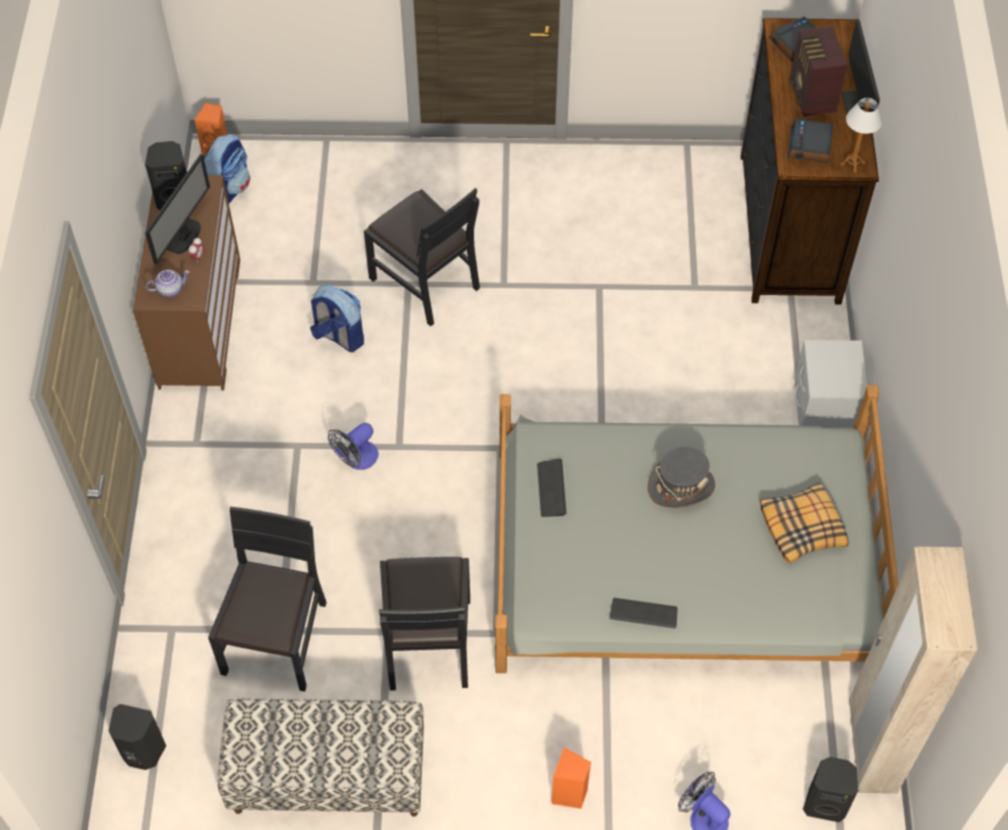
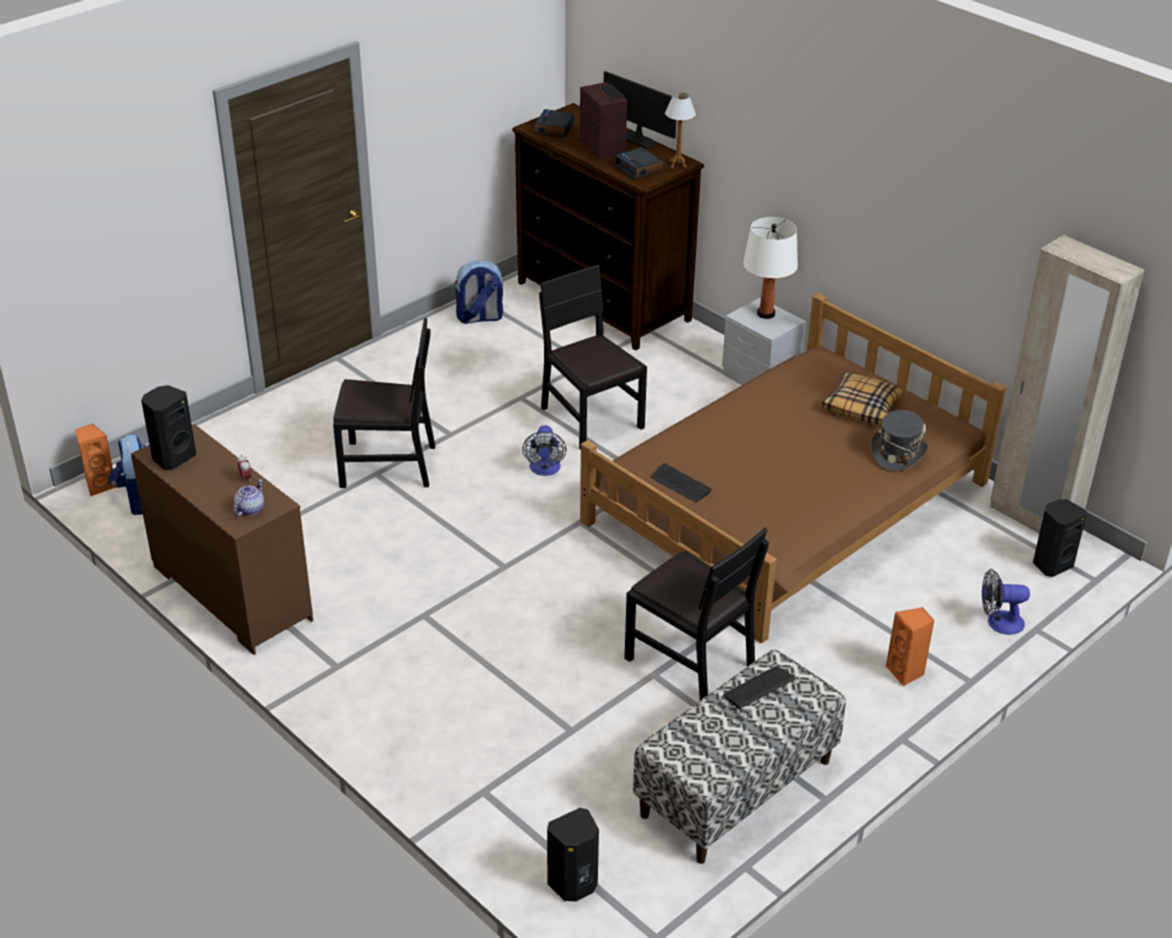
camera: 45 degrees left, 20 degrees down
monitor [145,154,210,264] -> none
black chair [208,507,327,692] -> black chair moved to [539,265,647,450]
backpack [310,284,364,352] -> backpack moved to [455,260,503,324]
fan [328,423,379,470] -> fan moved to [522,425,567,476]
grey bed [495,385,899,673] -> brown bed [580,293,1006,643]
keyboard [610,598,678,628] -> keyboard moved to [723,666,795,709]
grey hat [648,447,715,508] -> grey hat moved to [870,410,928,472]
radio [790,26,847,117] -> radio turned 150 degrees counterclockwise [580,82,627,160]
none -> white table lamp [743,217,798,319]

